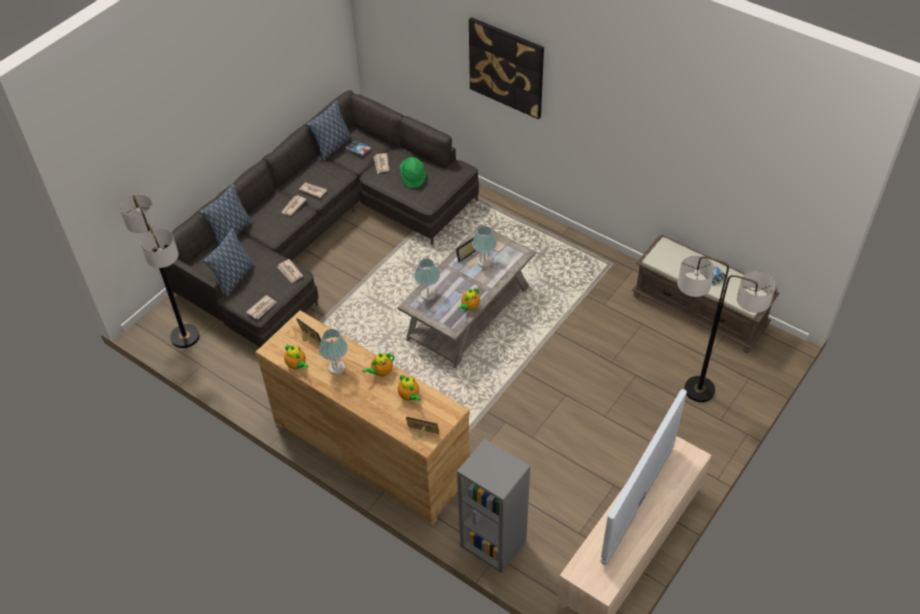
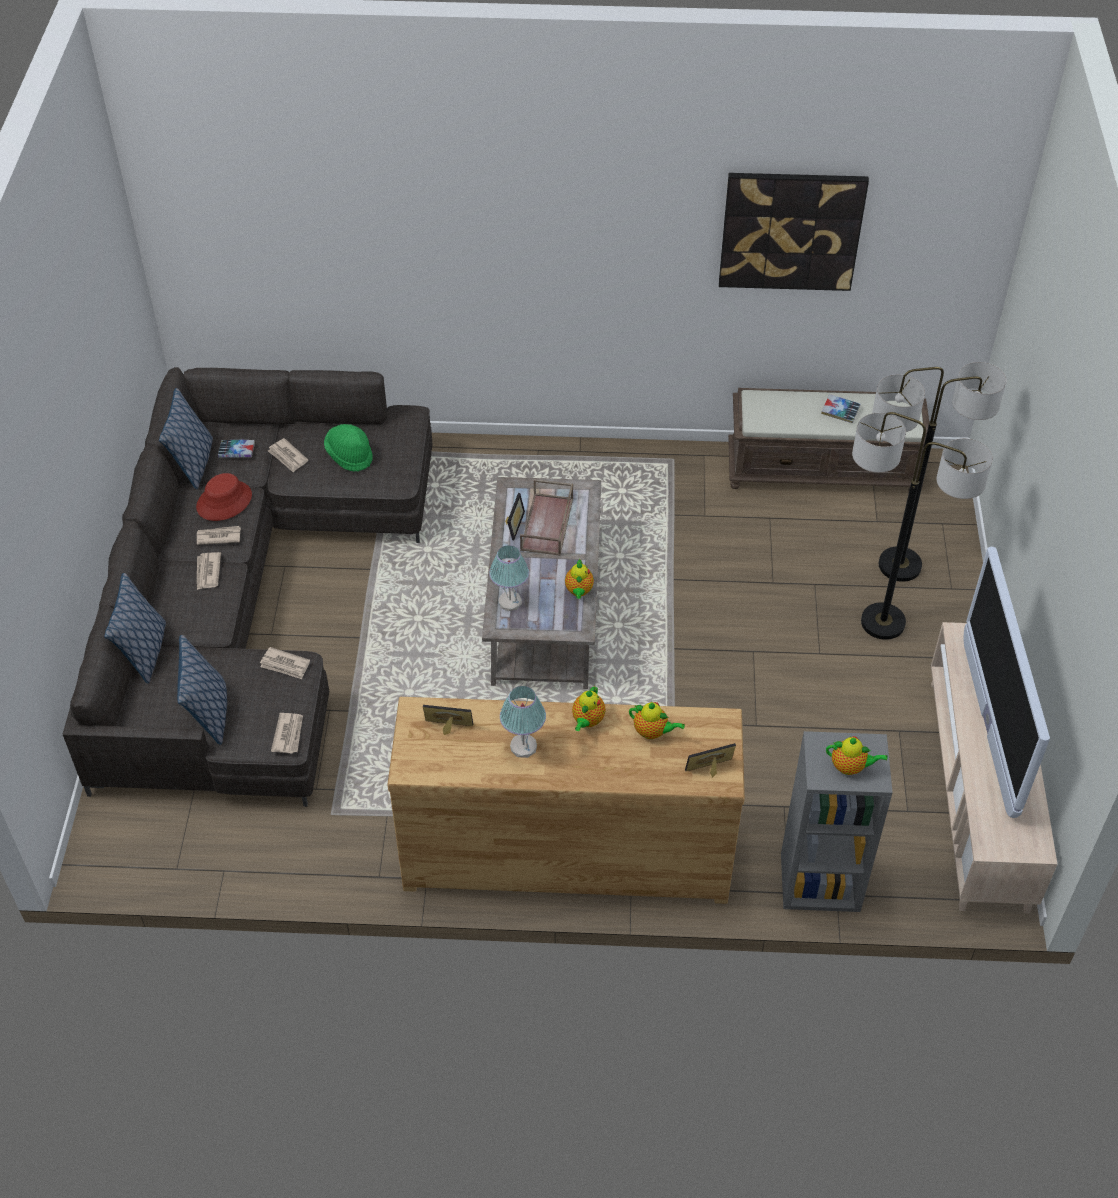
camera: 35 degrees left, 0 degrees up
floor lamp [120,195,199,348] -> floor lamp moved to [852,412,993,640]
teapot [284,345,308,369] -> teapot moved to [826,736,888,775]
picture [469,17,544,119] -> picture moved to [719,173,869,291]
table lamp [472,226,497,268] -> brown tray [520,479,573,556]
none -> red hat [196,473,252,521]

